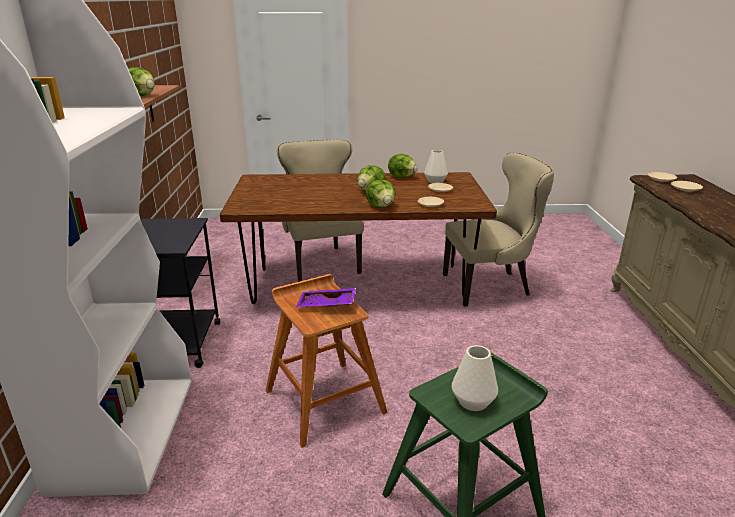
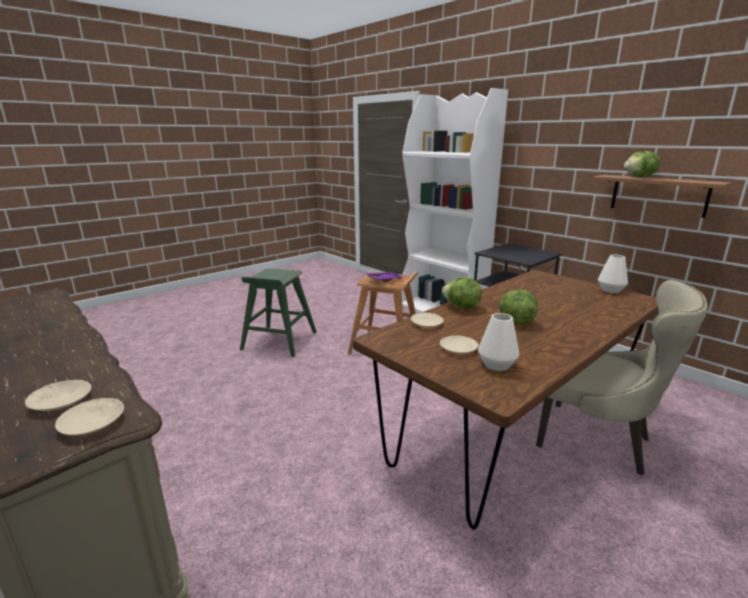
camera: 140 degrees right, 5 degrees down
lettuce [388,154,417,178] -> none
beige chair [443,153,554,307] -> none
white vase [452,345,498,411] -> white vase moved to [598,255,628,293]

